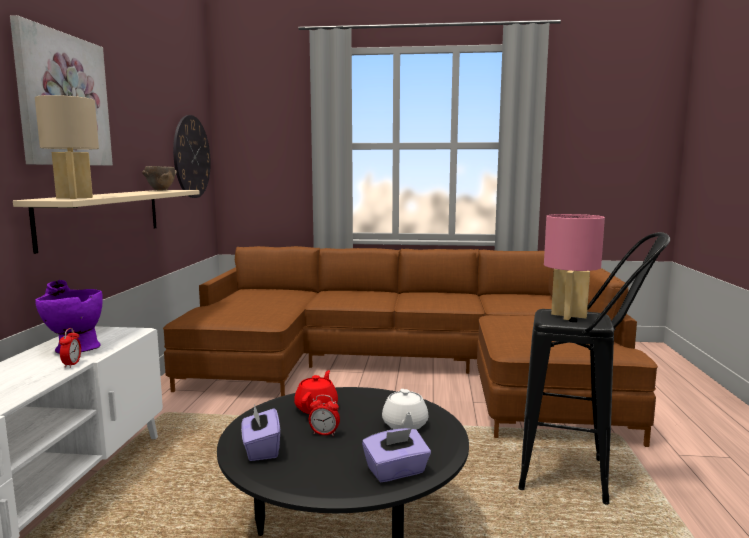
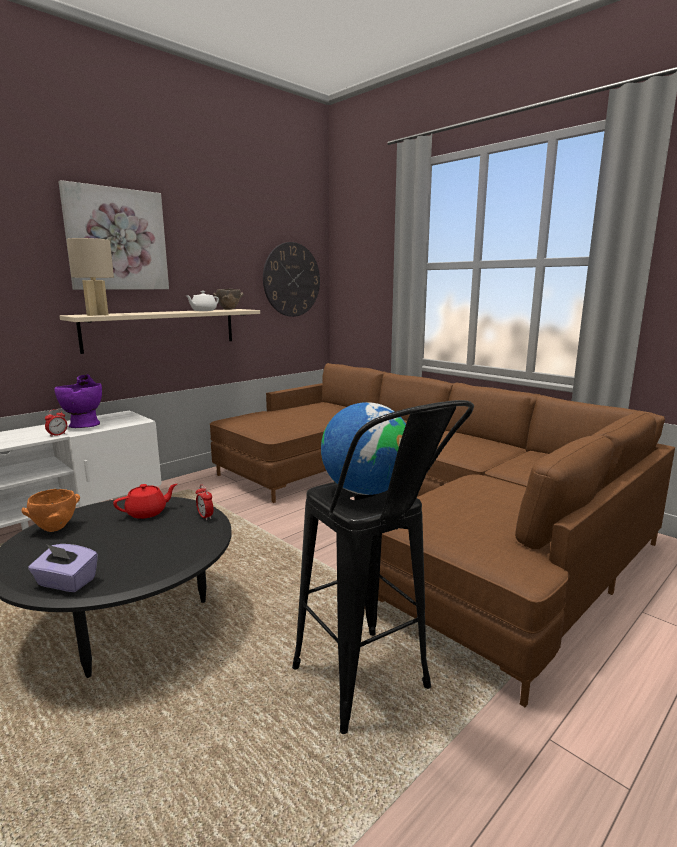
camera: 40 degrees right, 5 degrees up
purple tissue box [241,404,280,461] -> orange bowl [22,489,80,532]
alarm clock [309,395,340,436] -> alarm clock moved to [196,485,213,520]
white teapot [382,389,428,430] -> white teapot moved to [185,291,219,311]
pink table lamp [544,214,605,320] -> globe [321,402,406,495]

